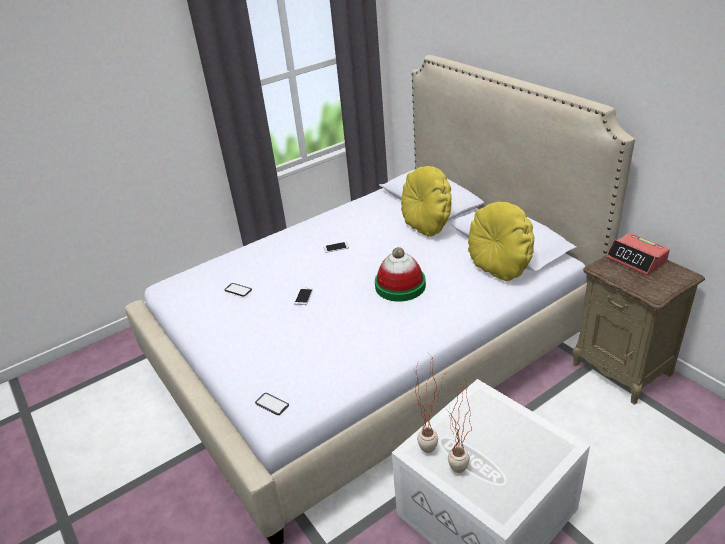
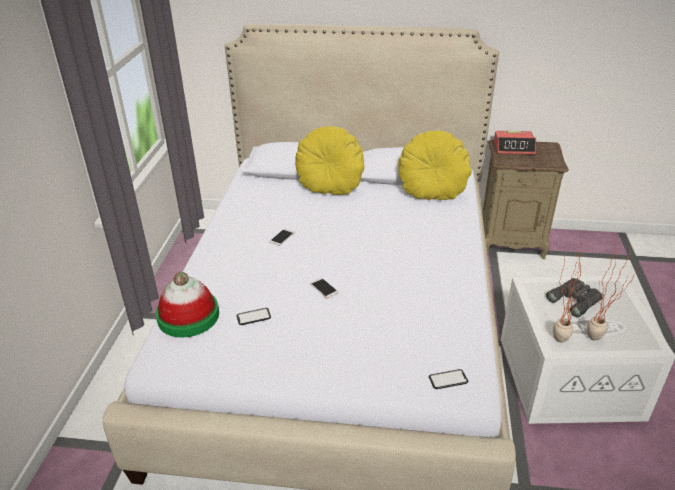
camera: 50 degrees left, 0 degrees up
hat [375,247,426,302] -> hat moved to [156,272,219,337]
none -> grey binoculars [546,278,603,317]

